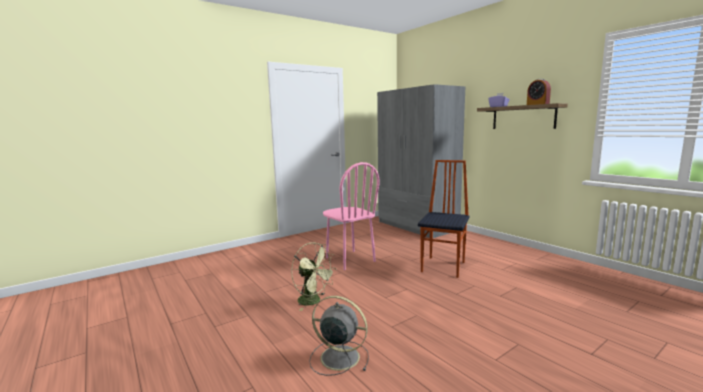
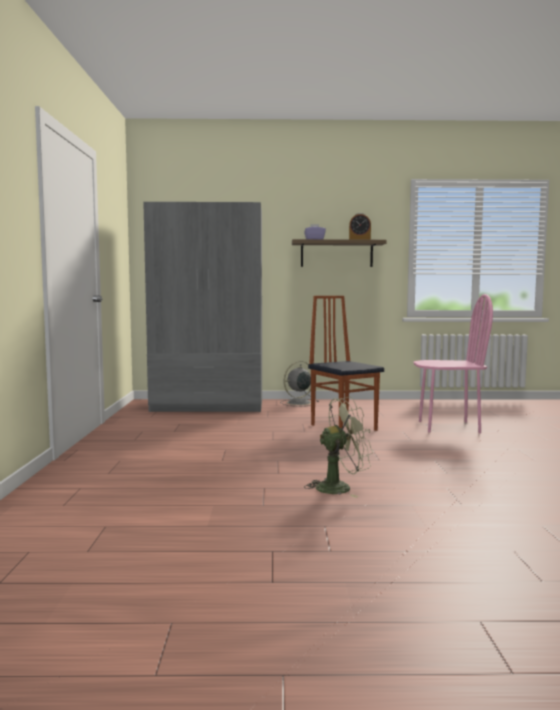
camera: 55 degrees left, 5 degrees down
grey fan [309,296,369,376] -> grey fan moved to [280,361,319,407]
pink chair [323,162,380,270] -> pink chair moved to [414,294,493,433]

